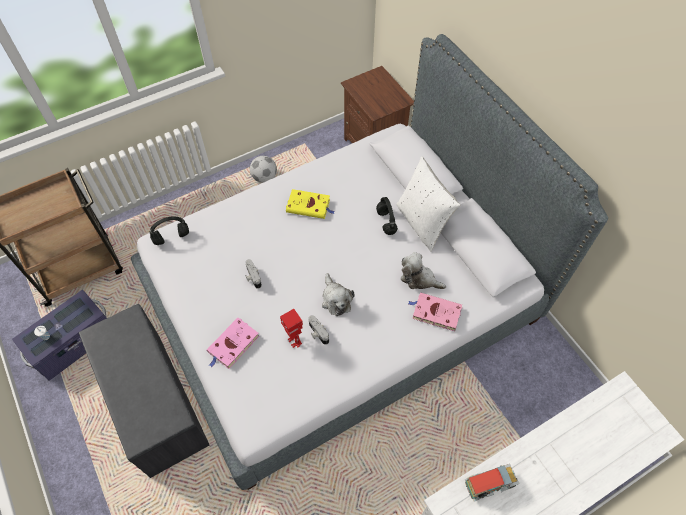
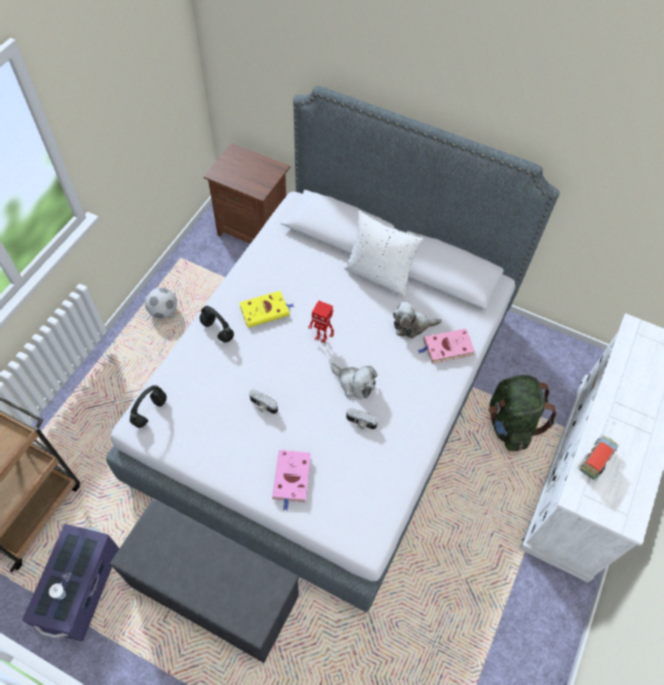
camera: 35 degrees left, 0 degrees up
toy robot [280,309,303,348] -> toy robot moved to [308,300,334,343]
black headphones [376,197,398,235] -> black headphones moved to [200,306,234,342]
none -> green backpack [488,375,556,451]

